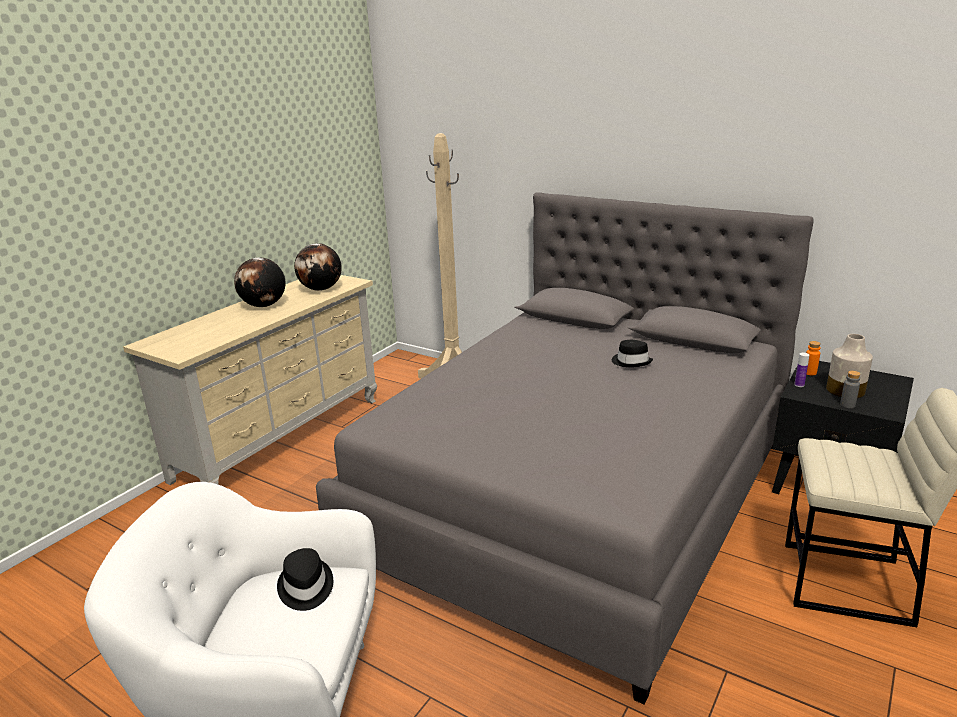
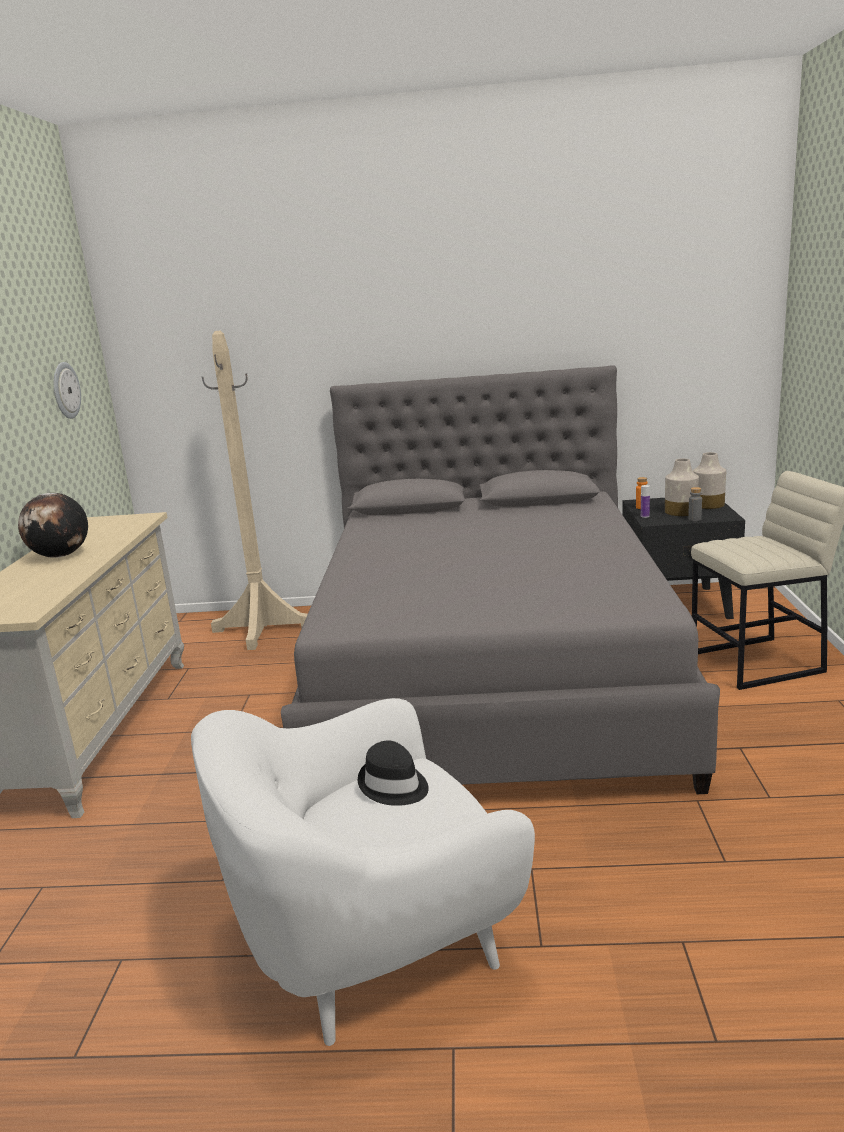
camera: 30 degrees left, 5 degrees down
globe [294,243,342,291] -> none
black hat [612,340,653,367] -> none
none -> wall clock [54,362,81,419]
none -> beige vase [693,452,726,509]

